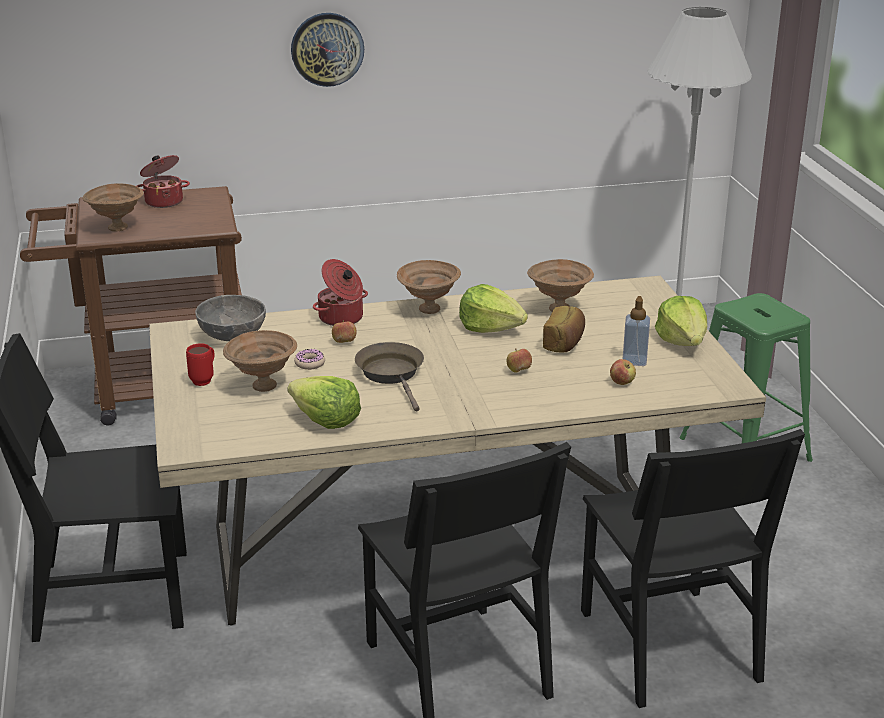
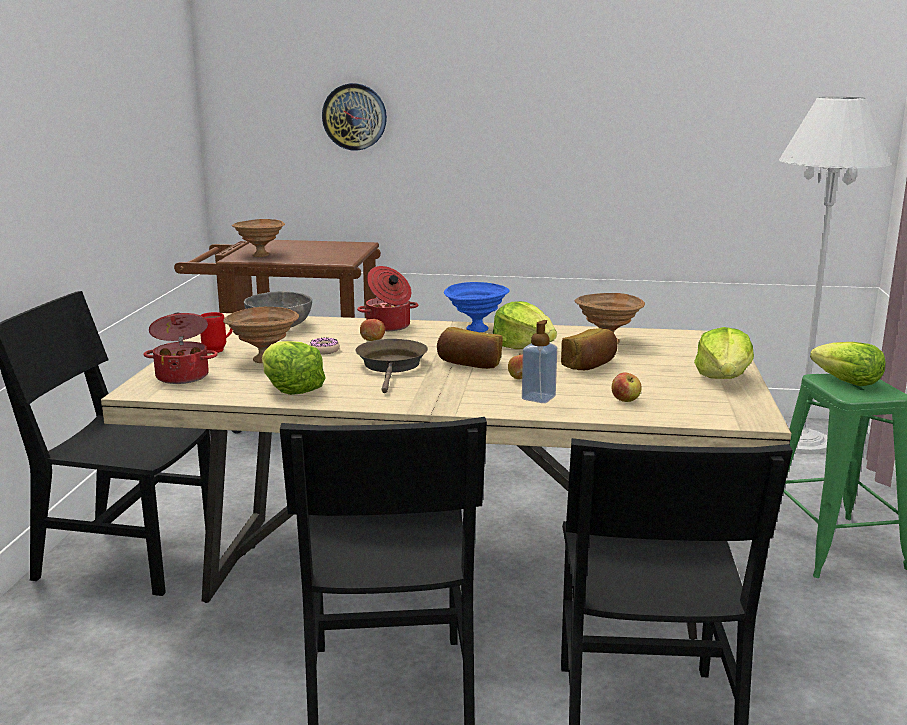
camera: 20 degrees right, 10 degrees down
cooking pot [137,155,190,208] -> cooking pot moved to [143,313,218,384]
wall clock [291,13,364,87] -> wall clock moved to [322,83,387,151]
brown bowl [397,260,461,314] -> blue bowl [444,282,509,332]
soap dispenser [623,296,650,366] -> soap dispenser moved to [522,320,557,403]
none -> bread [437,327,503,369]
none -> lettuce [810,342,885,387]

